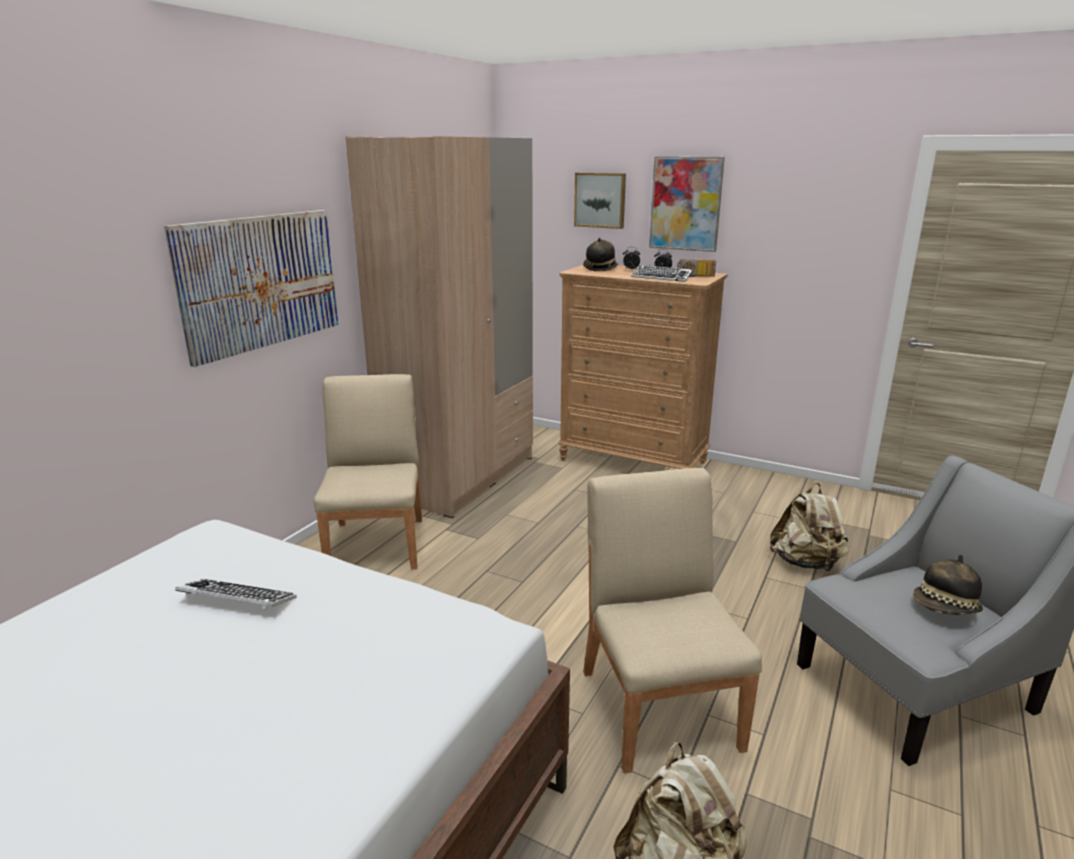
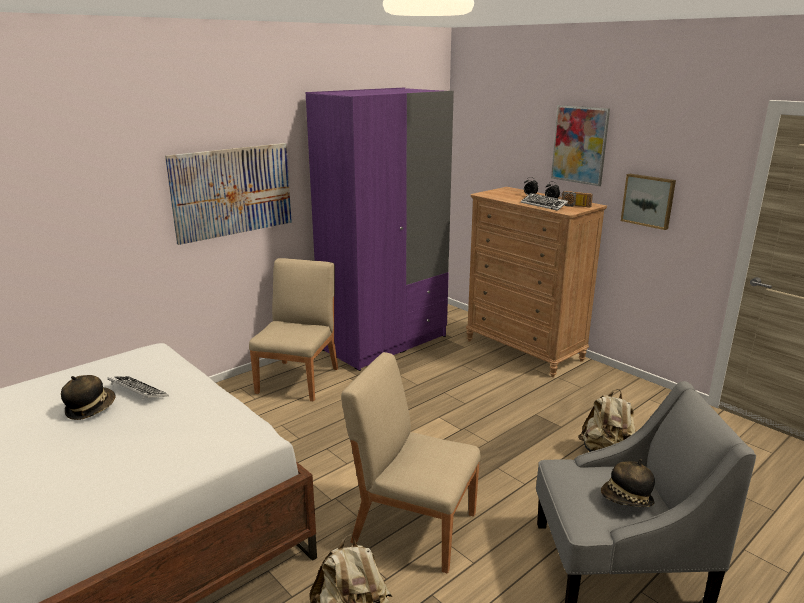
camera: 20 degrees right, 0 degrees up
beige wardrobe [346,136,533,518] -> purple wardrobe [306,87,454,371]
picture [574,173,626,229] -> picture moved to [621,174,676,230]
hat [583,237,618,271] -> hat moved to [61,375,116,420]
beige chair [583,468,762,774] -> beige chair turned 75 degrees counterclockwise [341,352,481,573]

